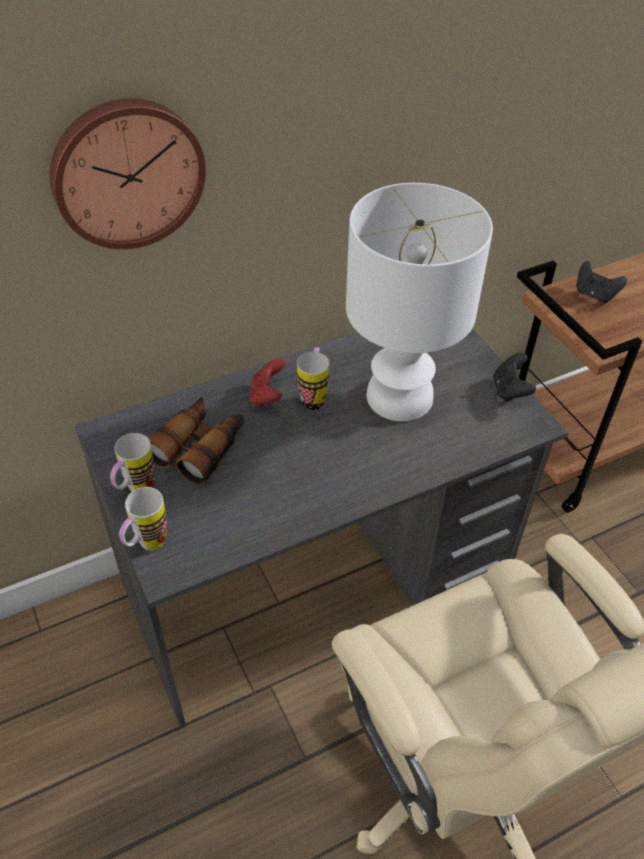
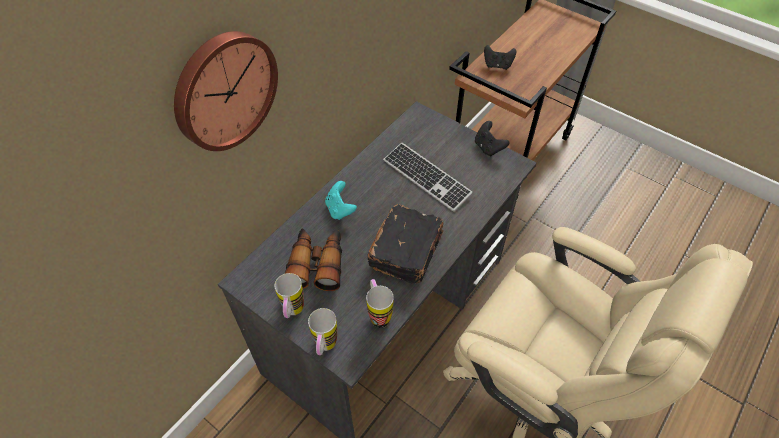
camera: 25 degrees left, 5 degrees up
red game controller [249,358,286,407] -> turquoise game controller [325,181,357,220]
mug [297,347,329,411] -> mug moved to [366,279,394,328]
white table lamp [346,183,493,421] -> keyboard [383,142,473,212]
none -> black book [368,204,443,283]

